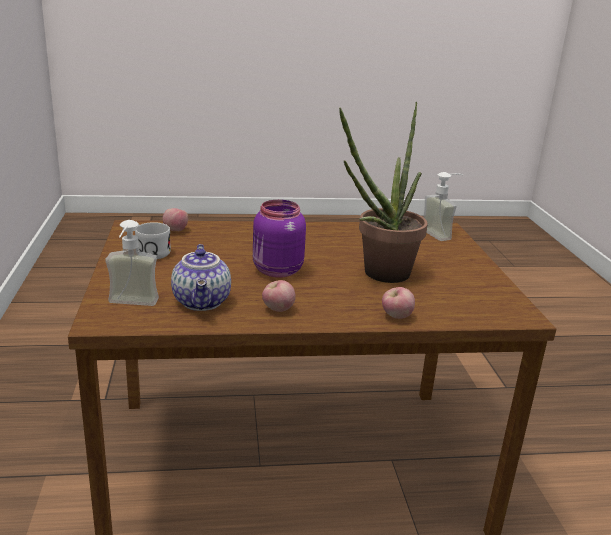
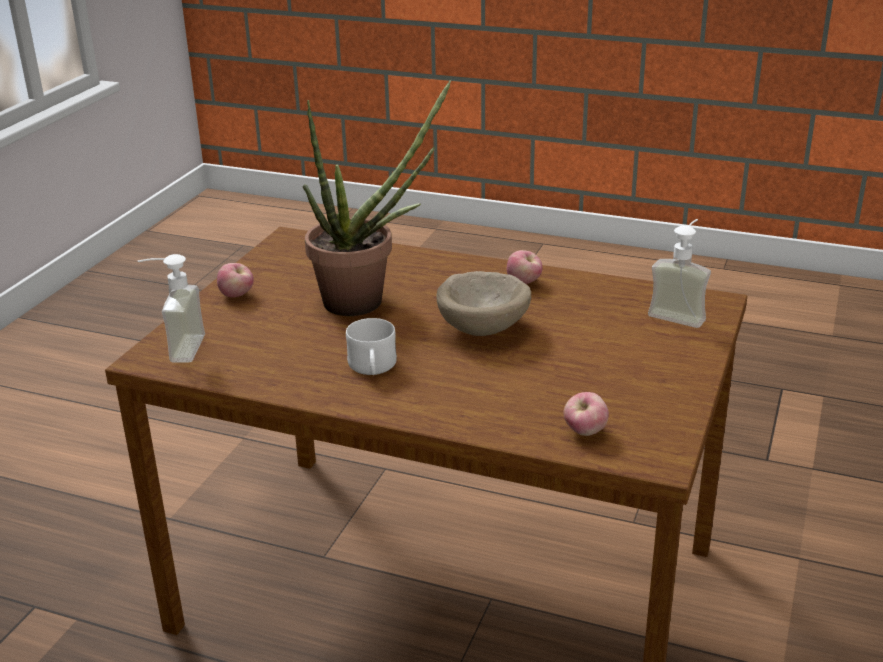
camera: 150 degrees left, 5 degrees up
white mug [135,222,171,259] -> white mug moved to [346,318,397,375]
teapot [171,244,231,311] -> none
purple jar [253,200,306,278] -> beige bowl [437,271,531,336]
apple [382,287,415,319] -> apple moved to [217,263,254,298]

